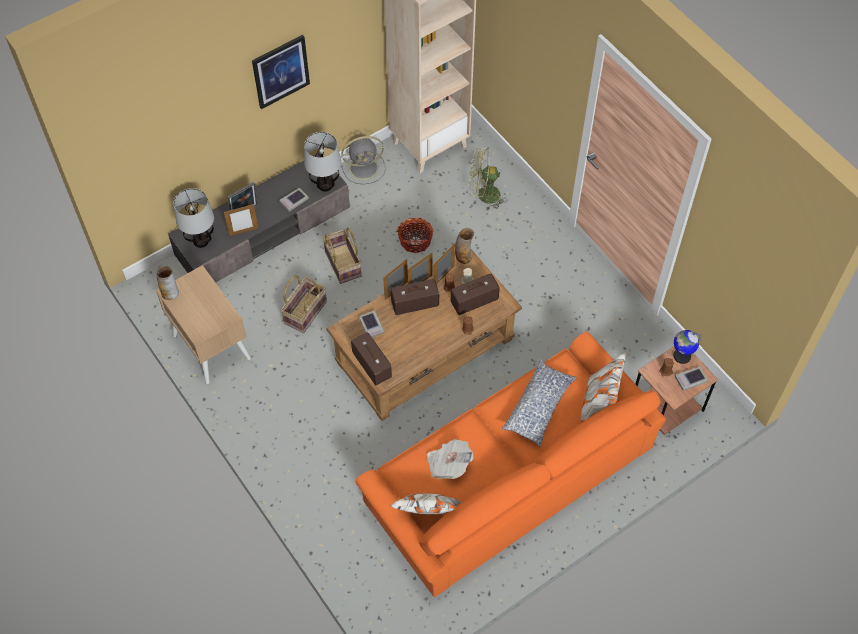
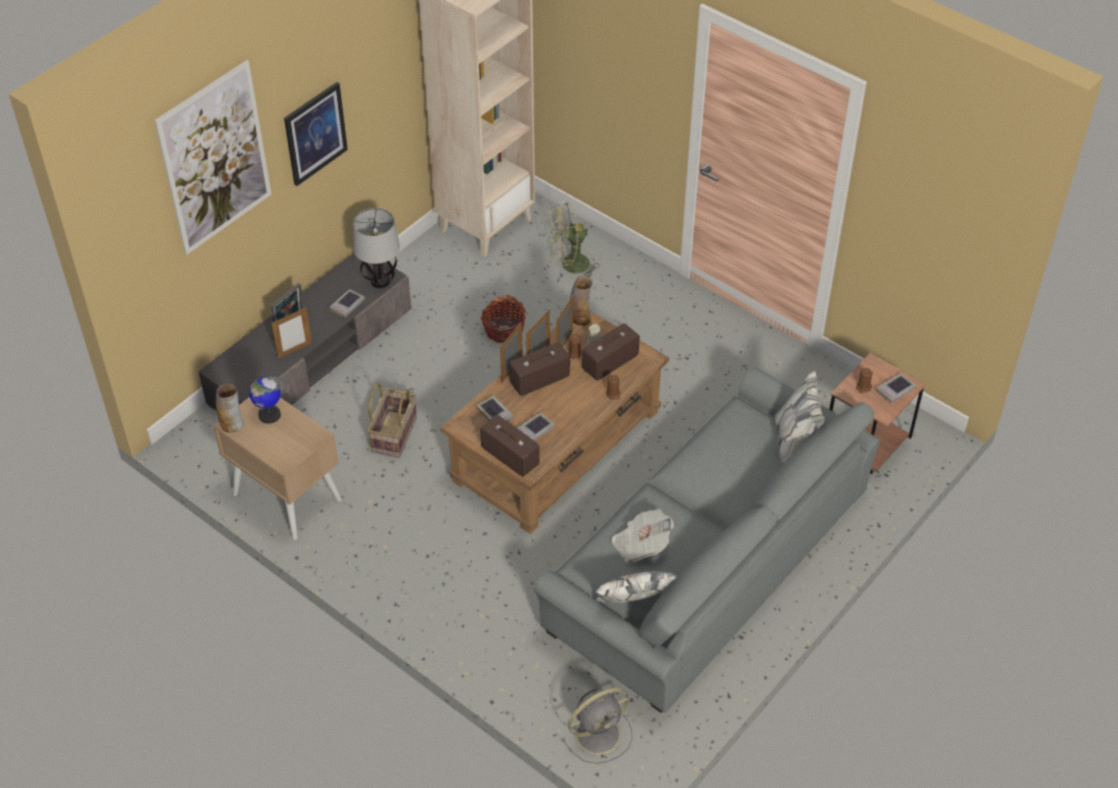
camera: 15 degrees left, 10 degrees down
table lamp [173,188,214,248] -> none
basket [322,227,362,284] -> none
grey fan [341,136,385,184] -> grey fan moved to [561,688,632,764]
orange sofa [355,331,666,597] -> grey sofa [534,367,880,713]
pillow [502,359,577,447] -> none
globe [673,330,702,364] -> globe moved to [249,376,283,424]
none -> picture [154,60,271,255]
none -> book [517,412,555,441]

